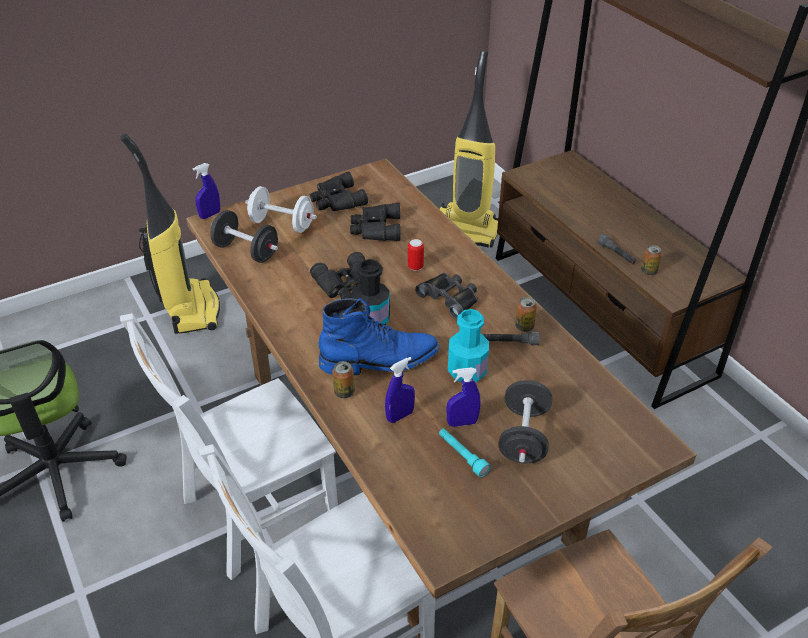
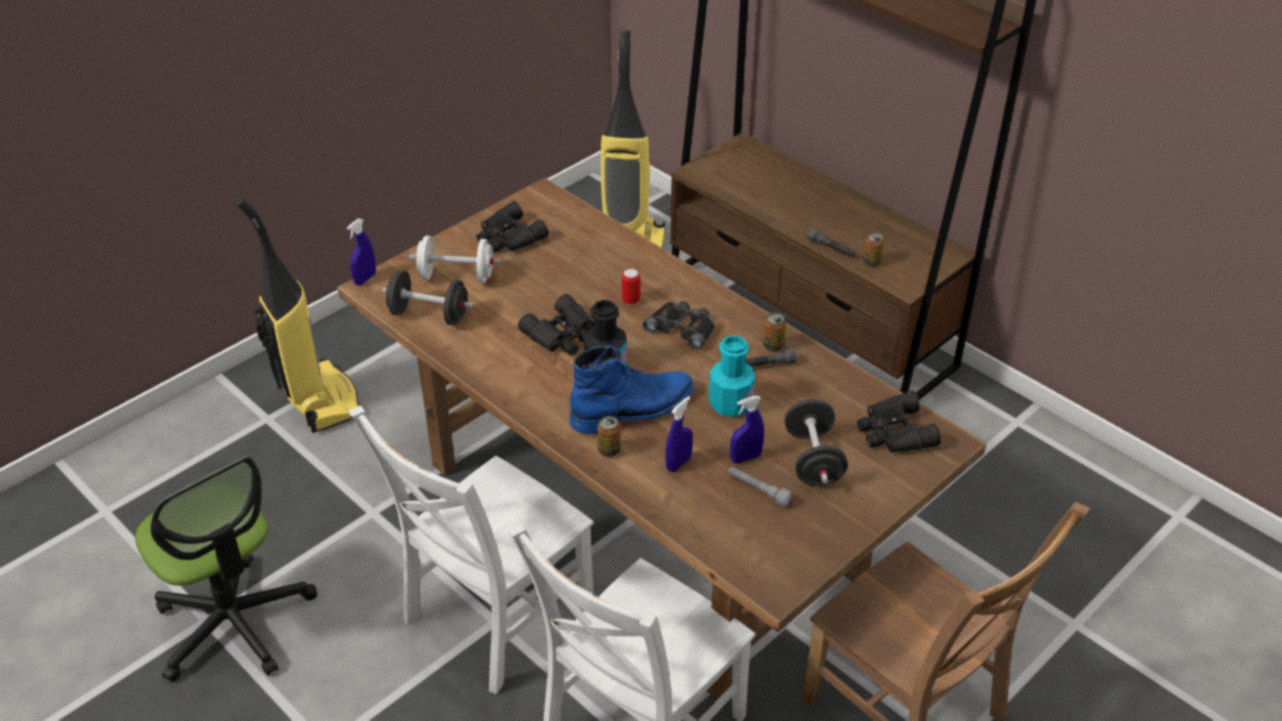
camera: 15 degrees left, 0 degrees up
black binoculars [350,203,401,241] -> black binoculars moved to [857,390,941,452]
turquoise flashlight [439,429,491,477] -> grey flashlight [728,466,793,507]

